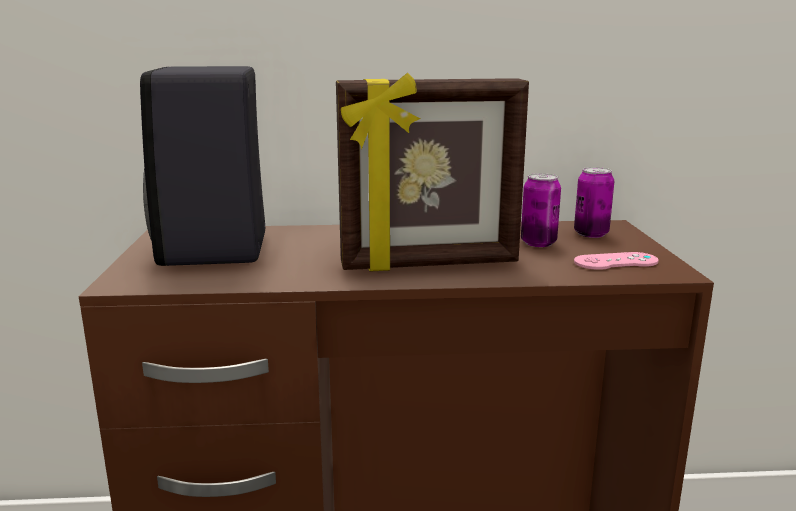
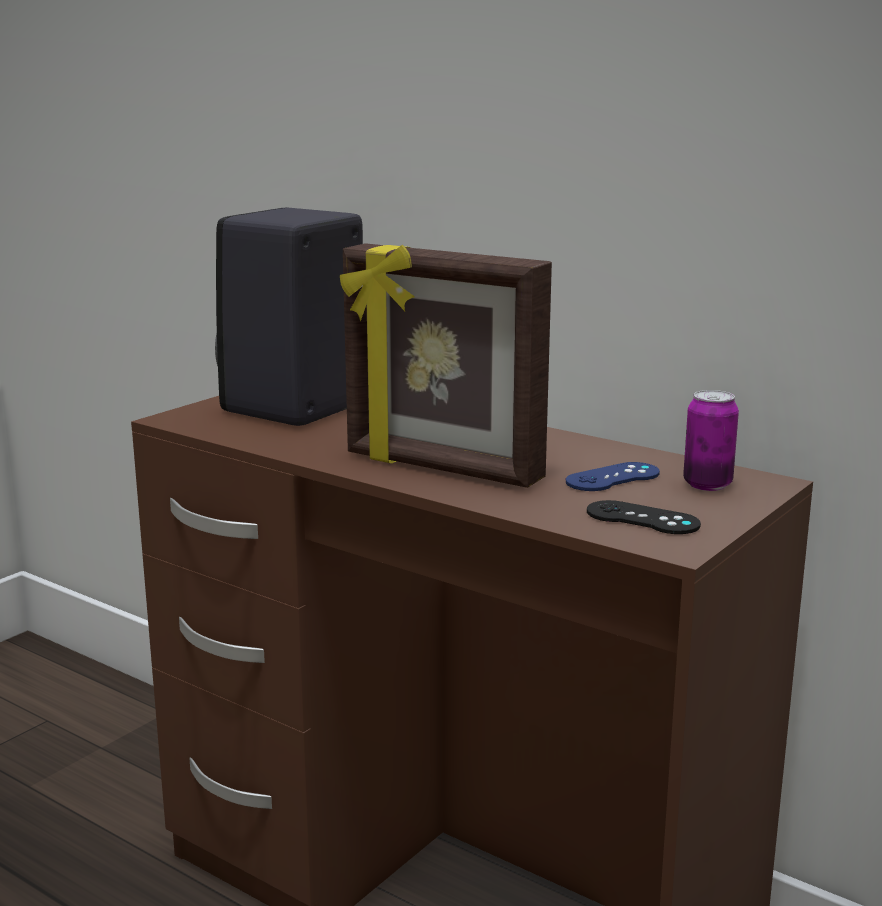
camera: 40 degrees right, 0 degrees up
can [521,173,561,247] -> blue game controller [565,462,660,491]
pink game controller [574,252,659,270] -> black game controller [587,500,701,534]

